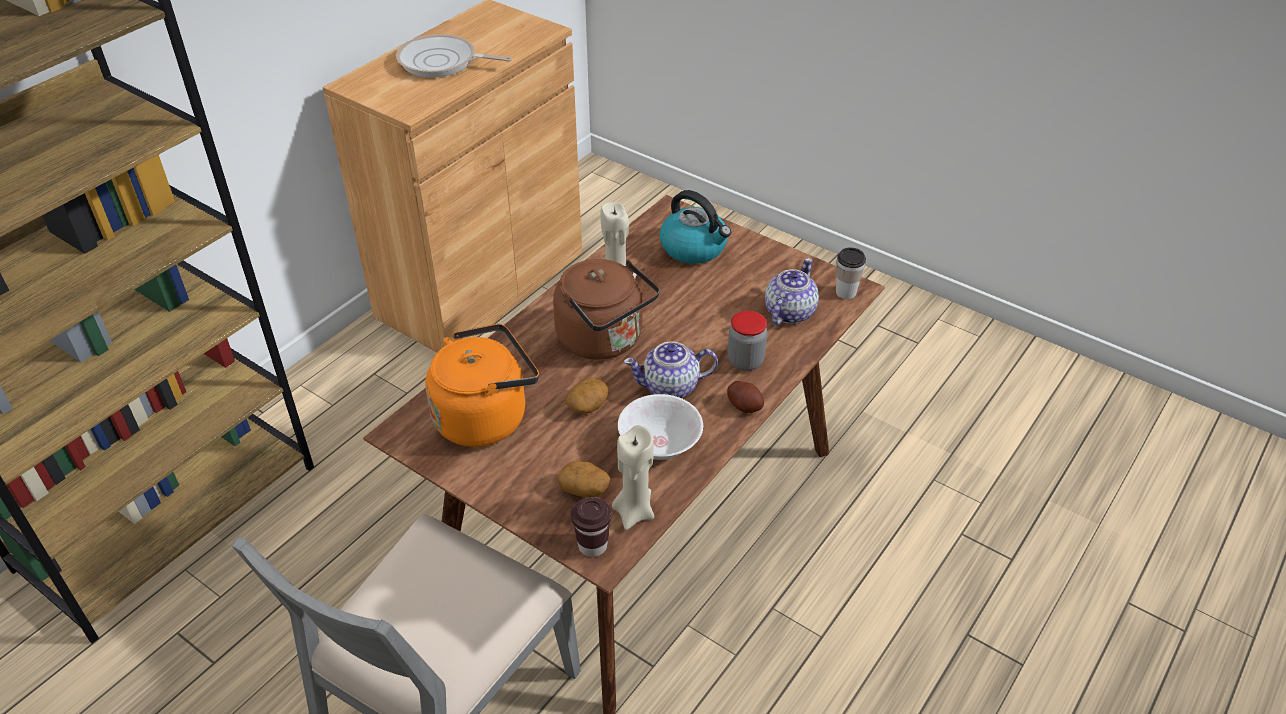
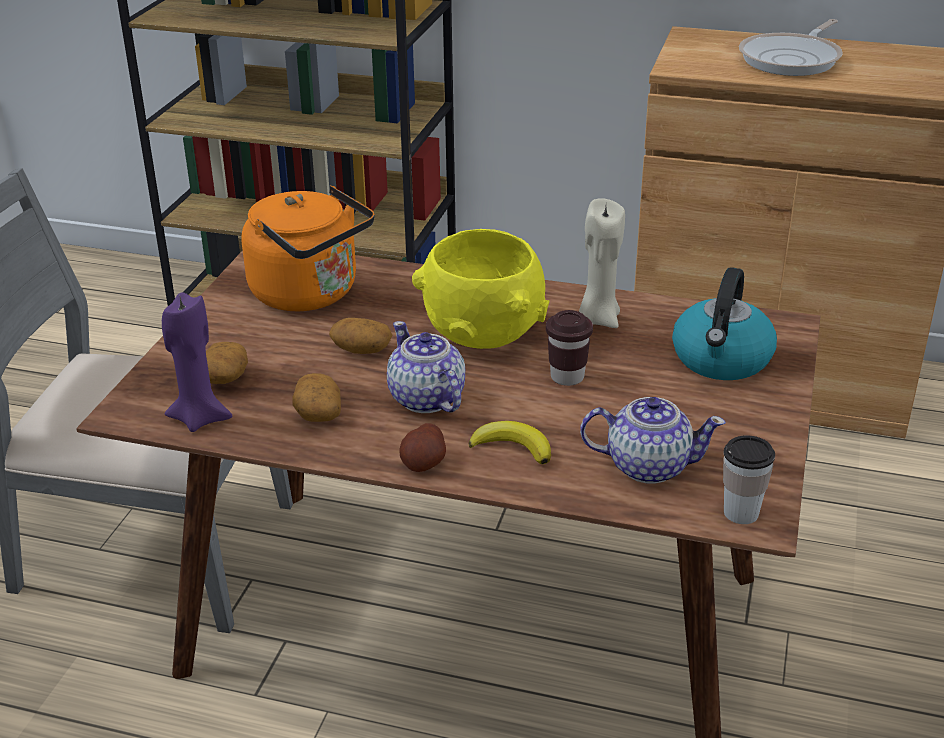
camera: 70 degrees right, 10 degrees down
frying pan [396,34,512,77] -> frying pan turned 135 degrees counterclockwise [739,19,843,76]
brown kettle [553,259,660,360] -> yellow bowl [412,229,549,349]
brown cup [571,497,612,557] -> brown cup moved to [546,310,593,386]
beige candle [612,425,654,530] -> purple candle [162,292,232,432]
white bowl [618,394,703,460] -> potato [292,373,341,422]
jar [728,311,767,371] -> banana [469,421,551,464]

